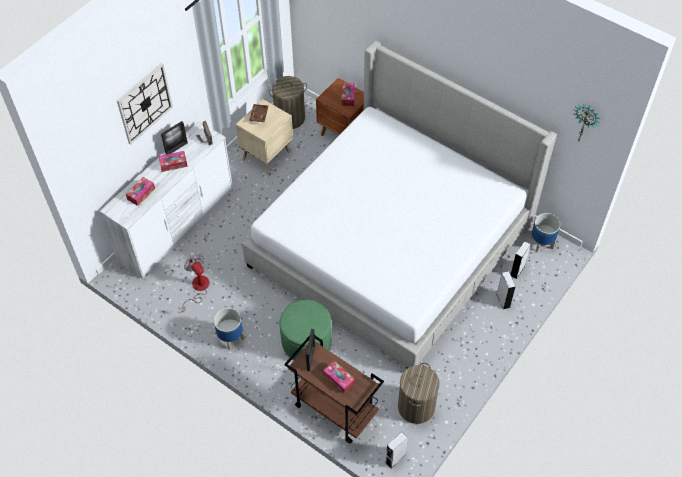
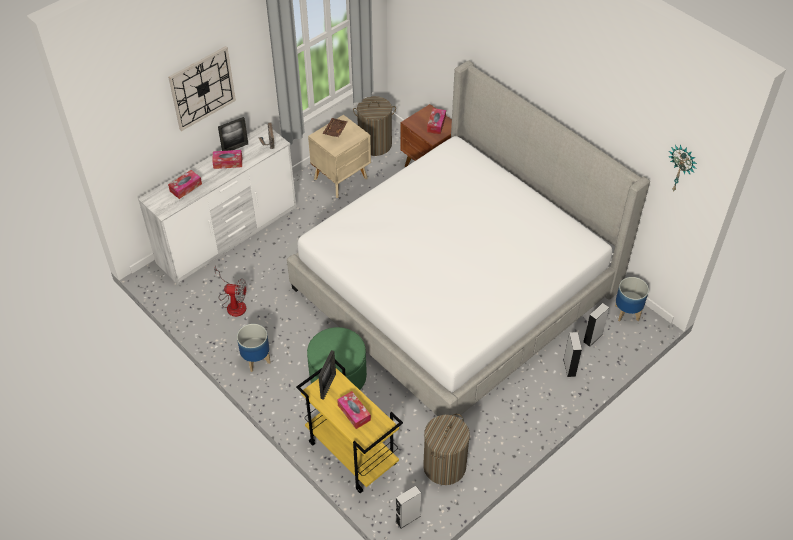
camera: 10 degrees right, 5 degrees down
fan [181,255,210,312] -> fan turned 120 degrees clockwise [214,265,247,317]
brown cart [284,335,384,443] -> yellow cart [296,360,403,493]

